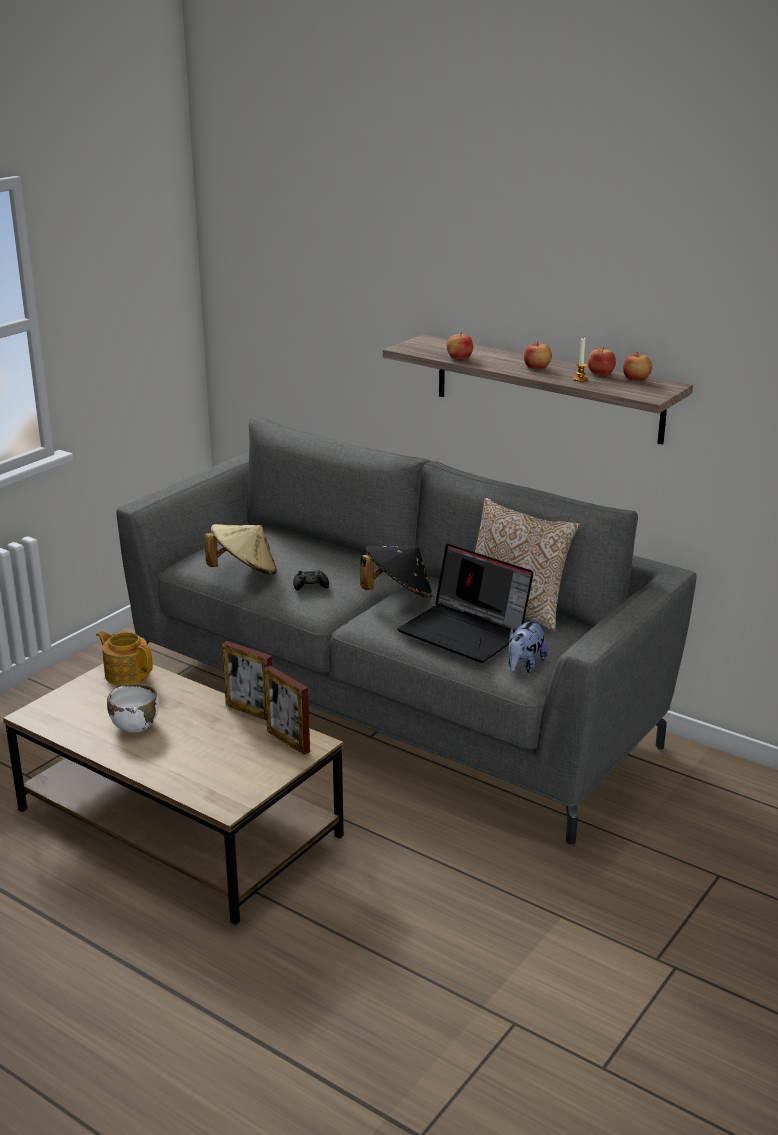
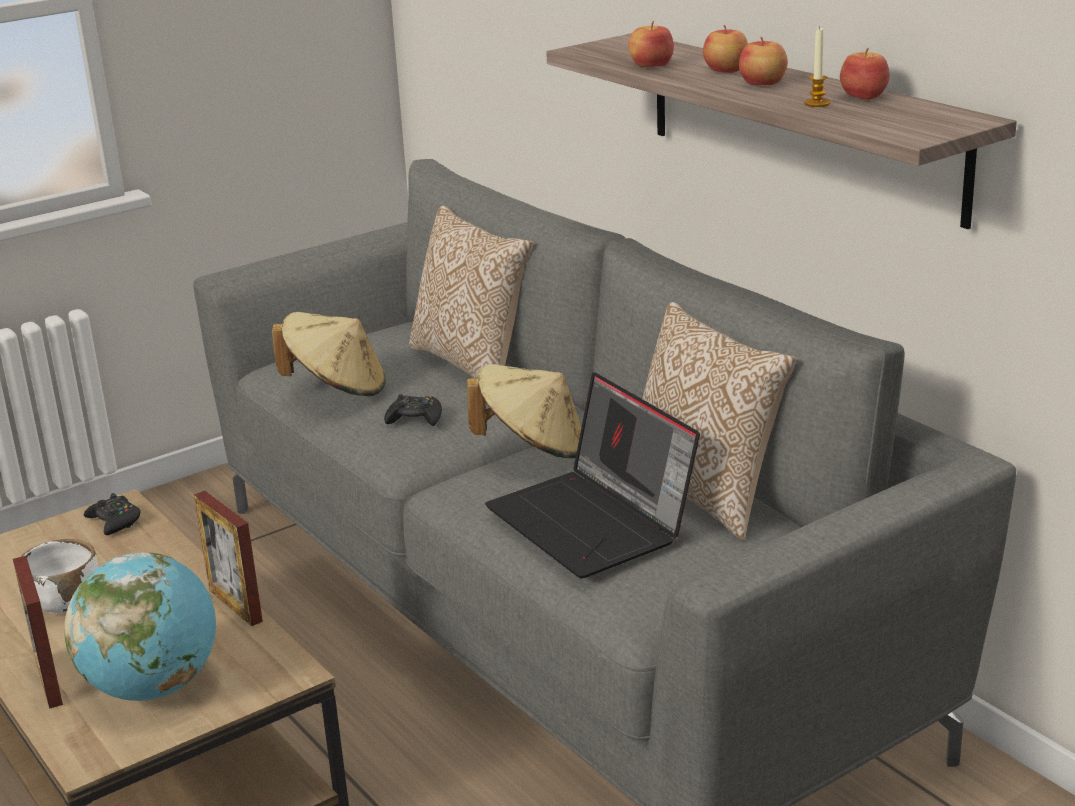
camera: 20 degrees right, 0 degrees up
teapot [96,631,153,685] -> black game controller [84,493,140,535]
picture frame [264,666,310,755] -> picture frame moved to [13,556,63,709]
black hat [360,545,433,598] -> beige hat [467,364,582,458]
plush toy [509,619,548,673] -> none
apple [623,352,652,381] -> apple moved to [703,25,748,73]
none -> globe [64,552,216,701]
none -> pillow [409,205,533,378]

